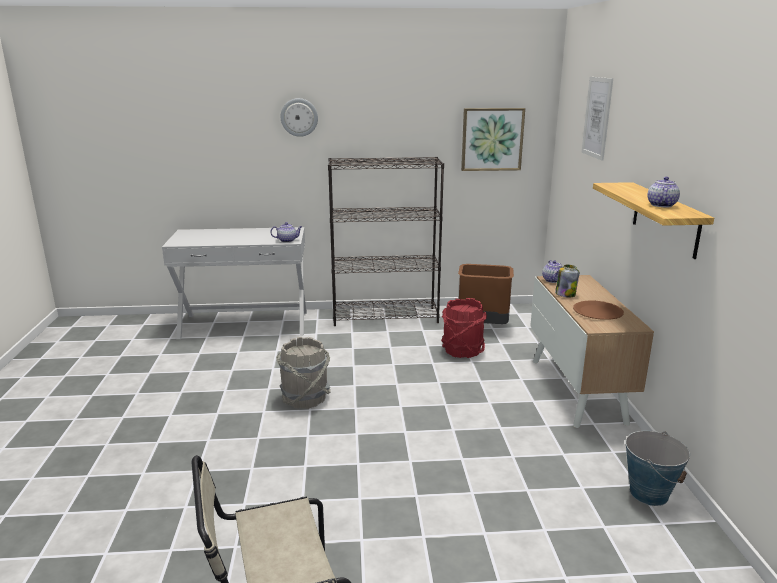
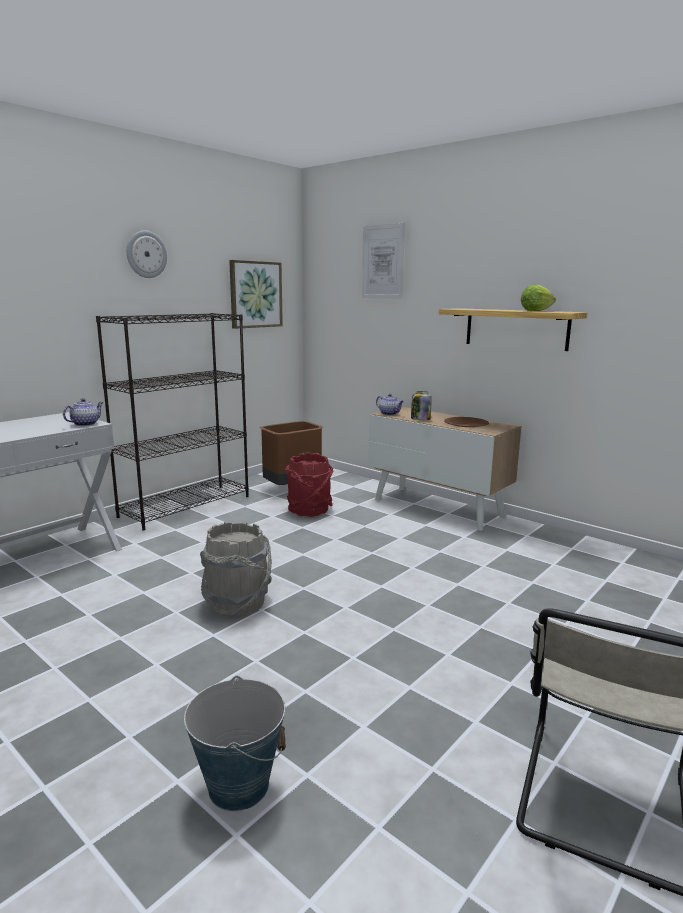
camera: 45 degrees left, 5 degrees down
wall clock [280,98,318,137] -> wall clock moved to [127,231,167,278]
bucket [625,431,690,506] -> bucket moved to [184,676,286,811]
teapot [647,177,680,207] -> lettuce [521,284,556,311]

